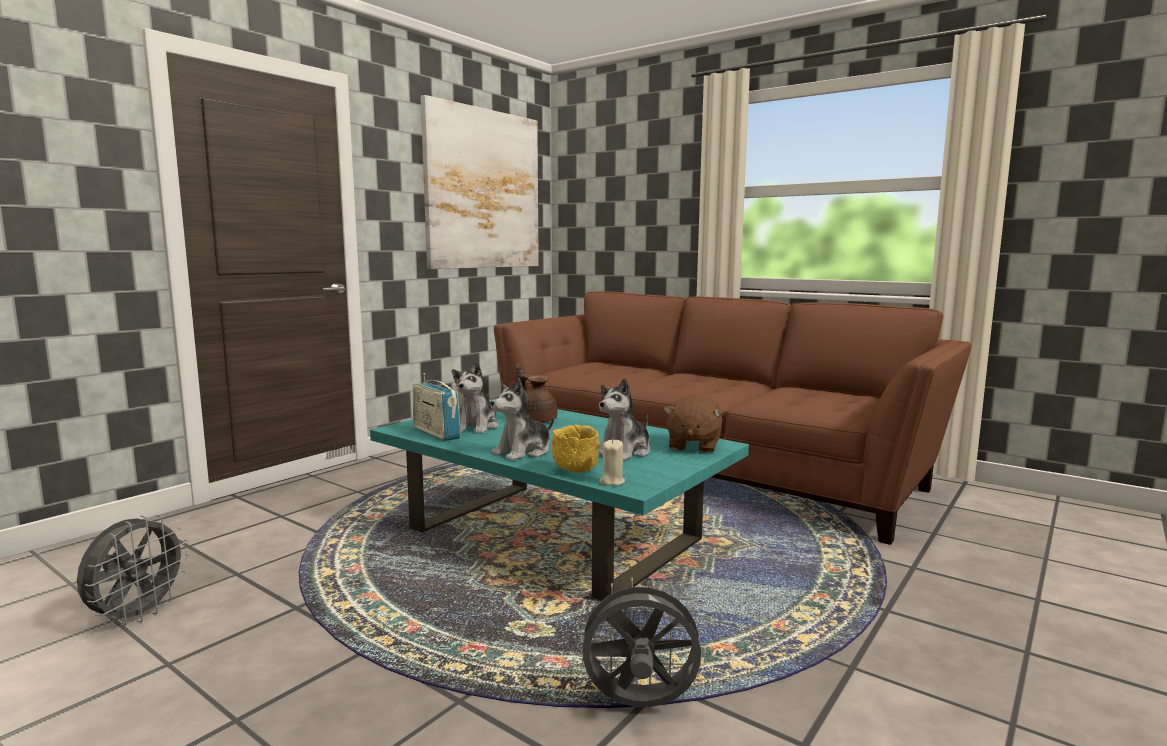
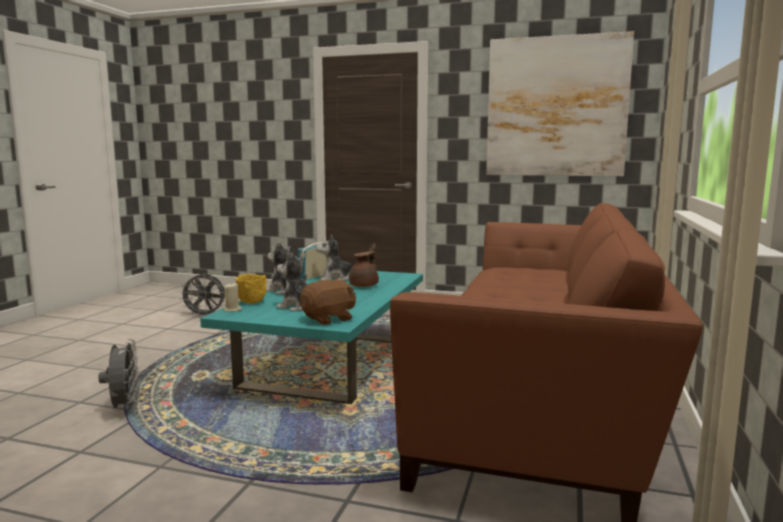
camera: 70 degrees right, 0 degrees up
brown plush toy [664,395,723,453] -> brown plush toy turned 150 degrees clockwise [300,280,356,325]

